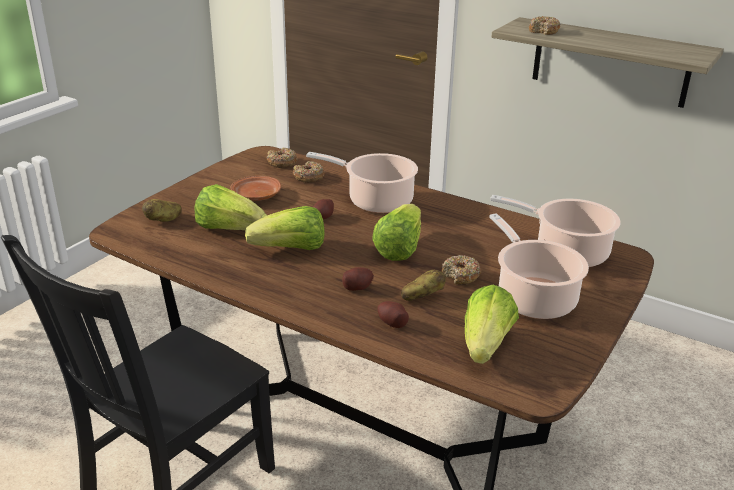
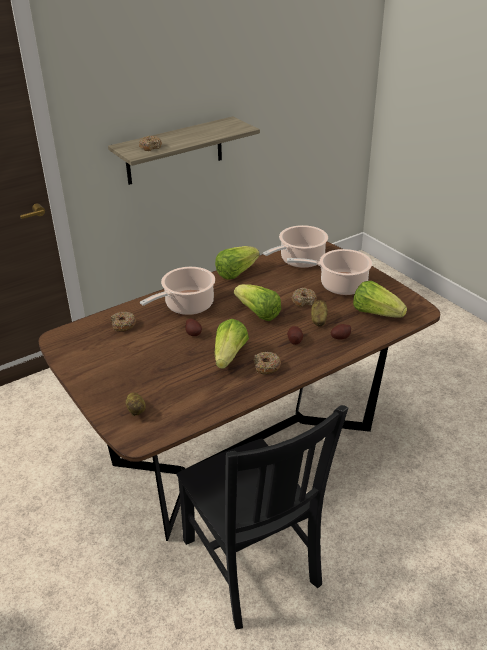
camera: 65 degrees left, 5 degrees up
lettuce [195,184,267,230] -> lettuce moved to [215,246,260,280]
brown plate [231,176,281,201] -> none
donut [267,147,298,168] -> donut moved to [254,352,281,374]

